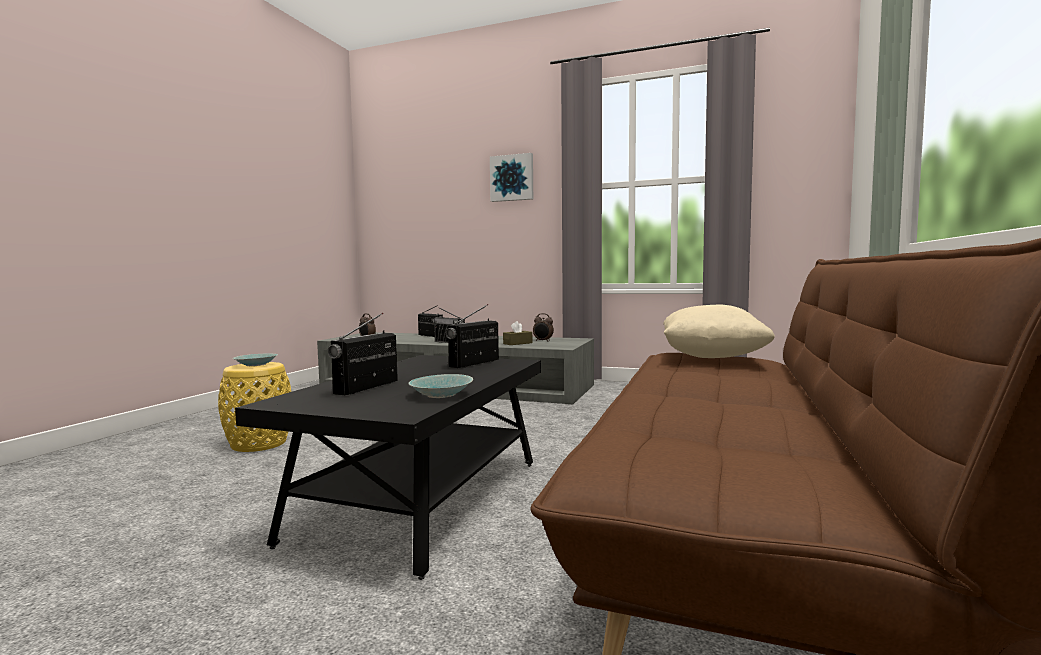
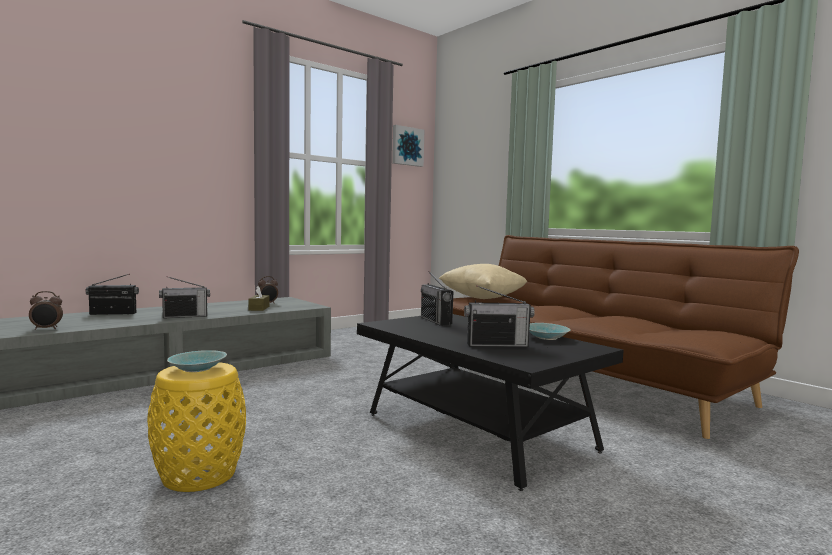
camera: 60 degrees left, 0 degrees up
radio [328,313,398,395] -> radio turned 60 degrees counterclockwise [464,285,535,347]
picture [490,153,533,202] -> picture moved to [392,125,424,167]

